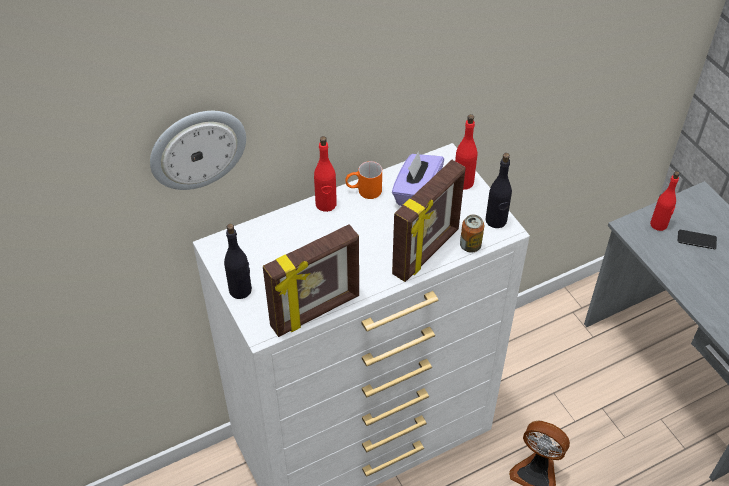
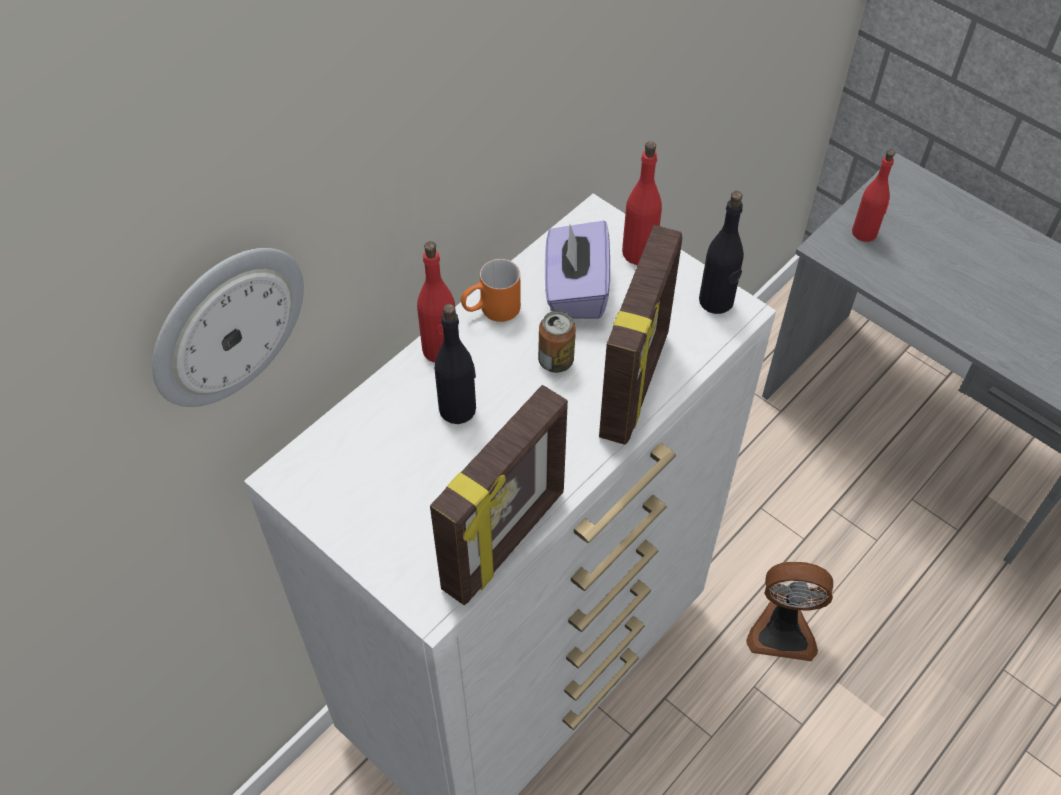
camera: 20 degrees left, 5 degrees up
black bottle [224,224,252,299] -> black bottle moved to [434,304,476,424]
can [460,214,484,253] -> can moved to [538,311,576,373]
phone [678,230,717,249] -> none

